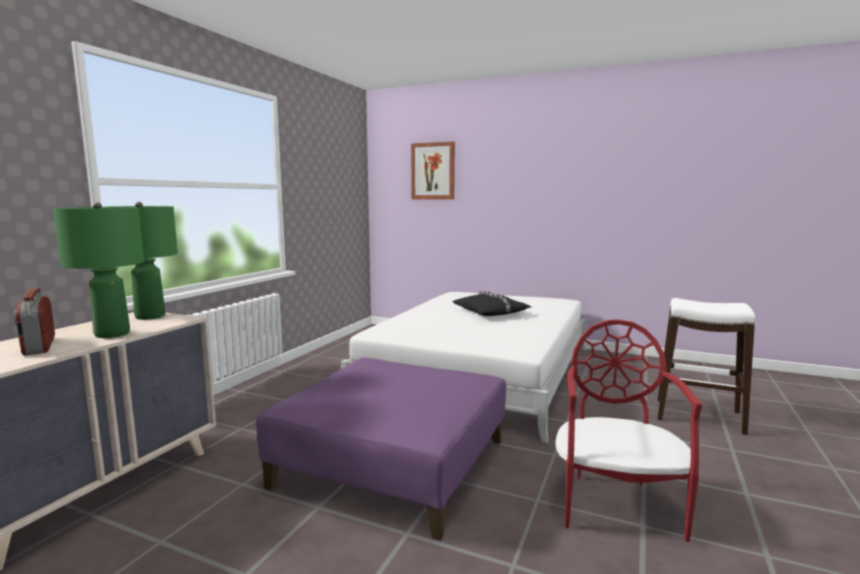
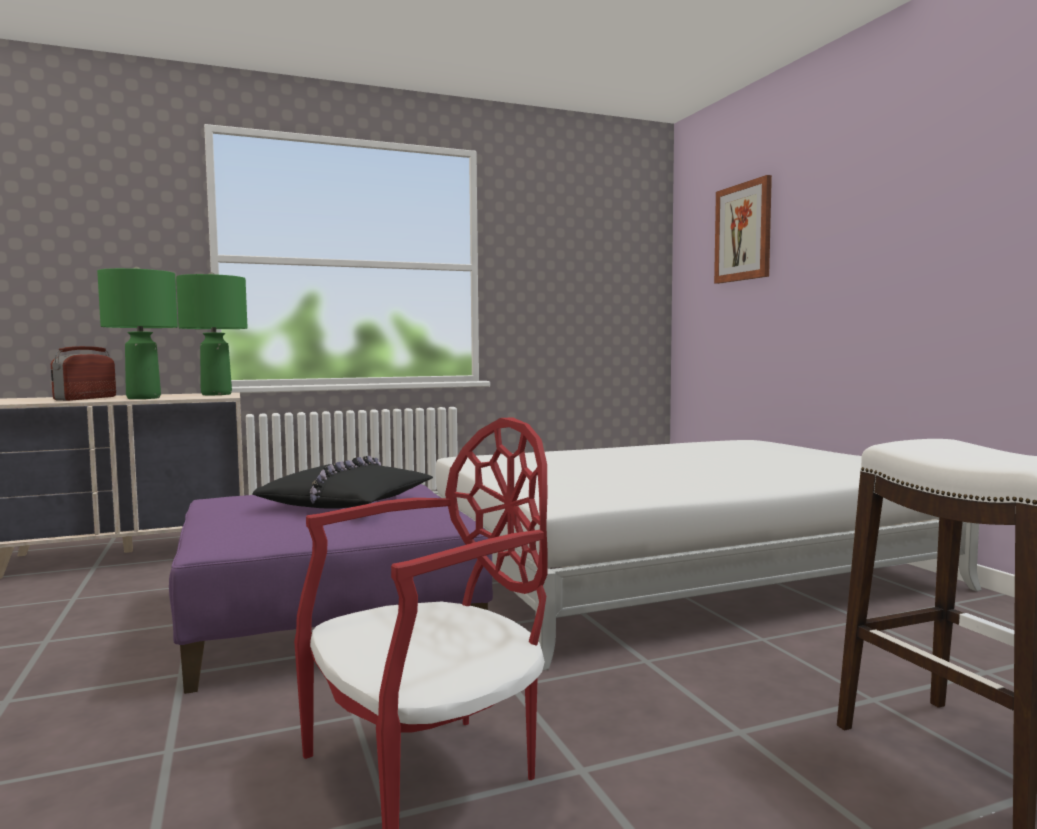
camera: 45 degrees right, 5 degrees down
black pillow [452,291,531,316] -> black pillow moved to [252,456,433,509]

